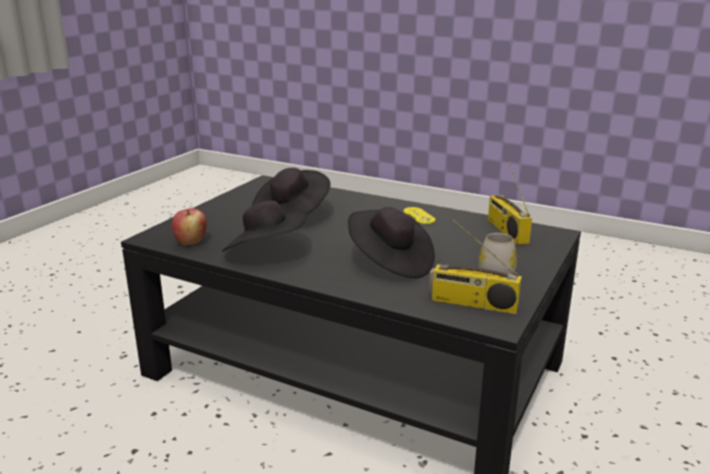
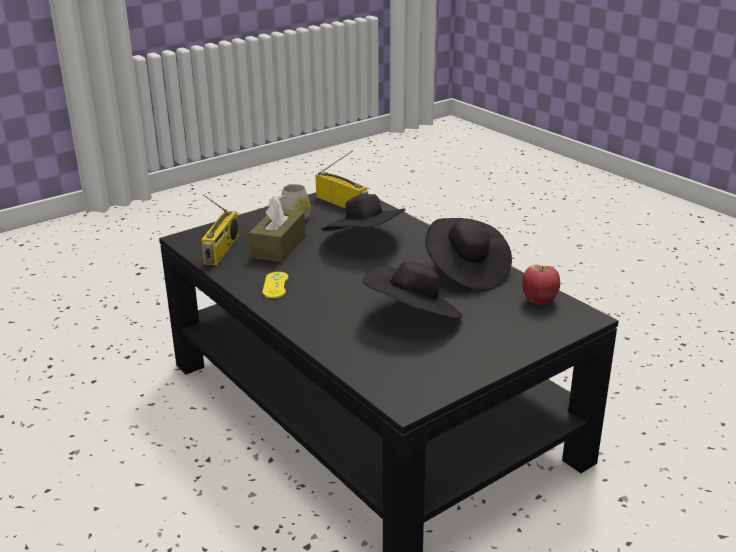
camera: 155 degrees left, 5 degrees up
none -> brown tissue box [249,196,305,262]

